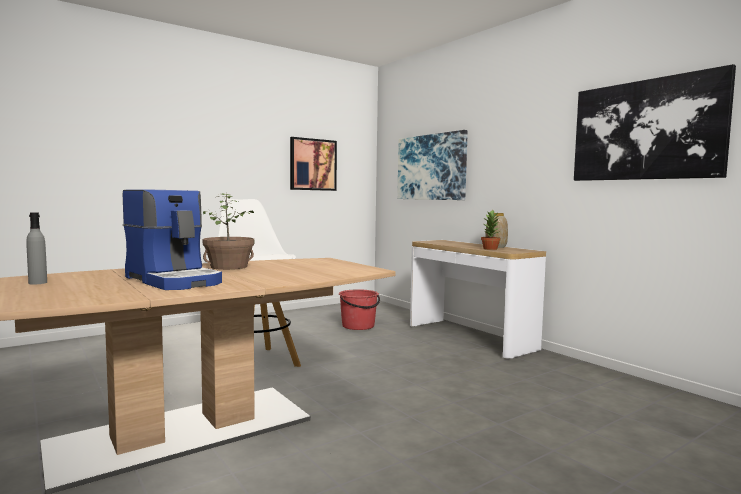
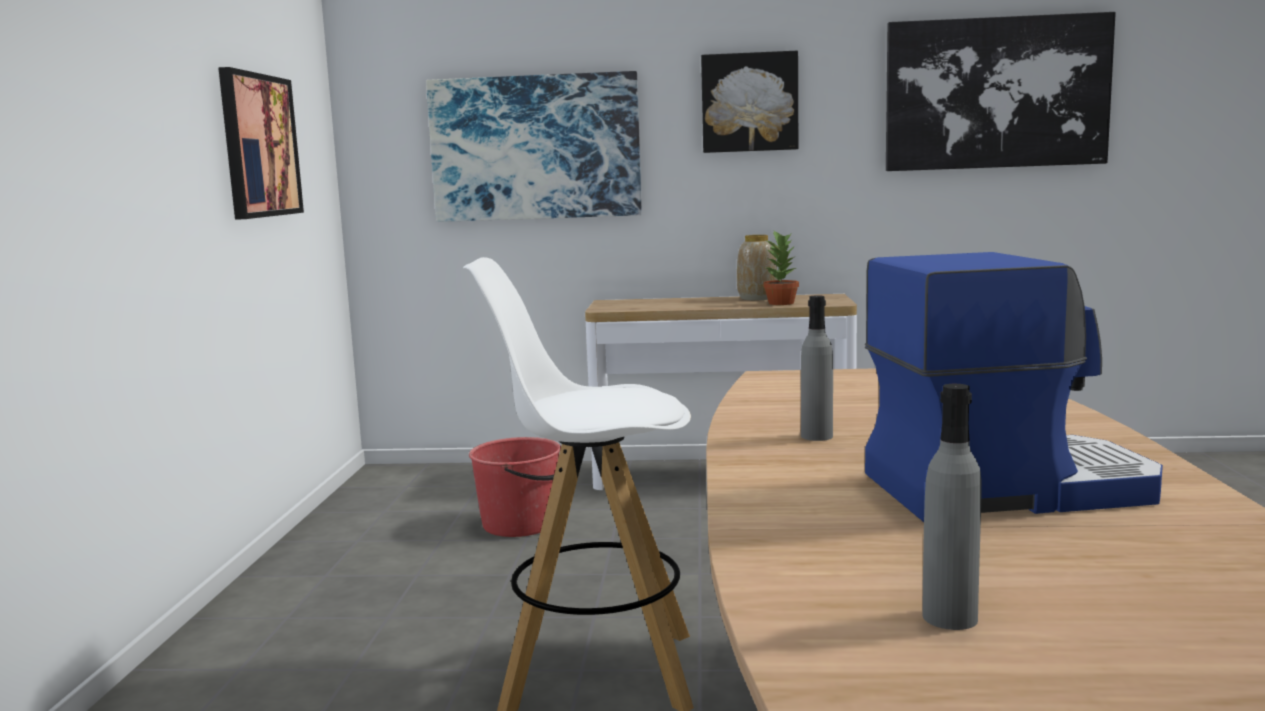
camera: 50 degrees left, 5 degrees up
potted plant [203,193,254,270] -> grey bottle [801,295,833,441]
none -> picture [701,51,798,153]

